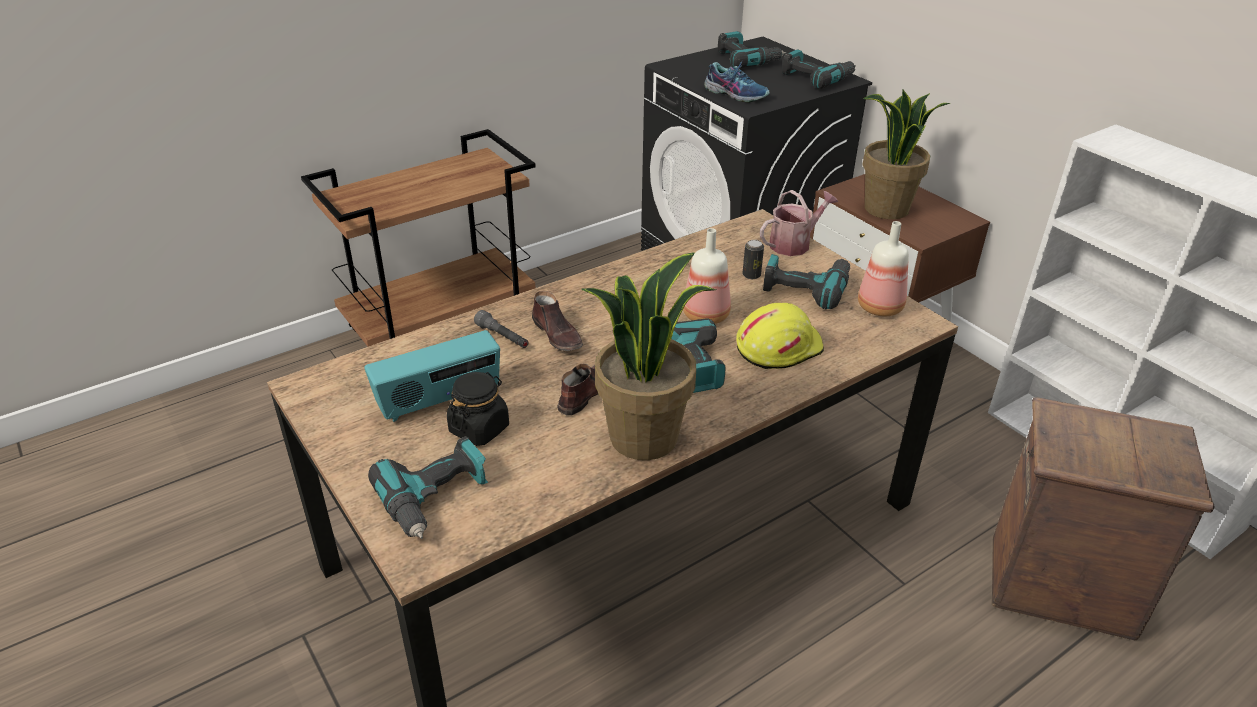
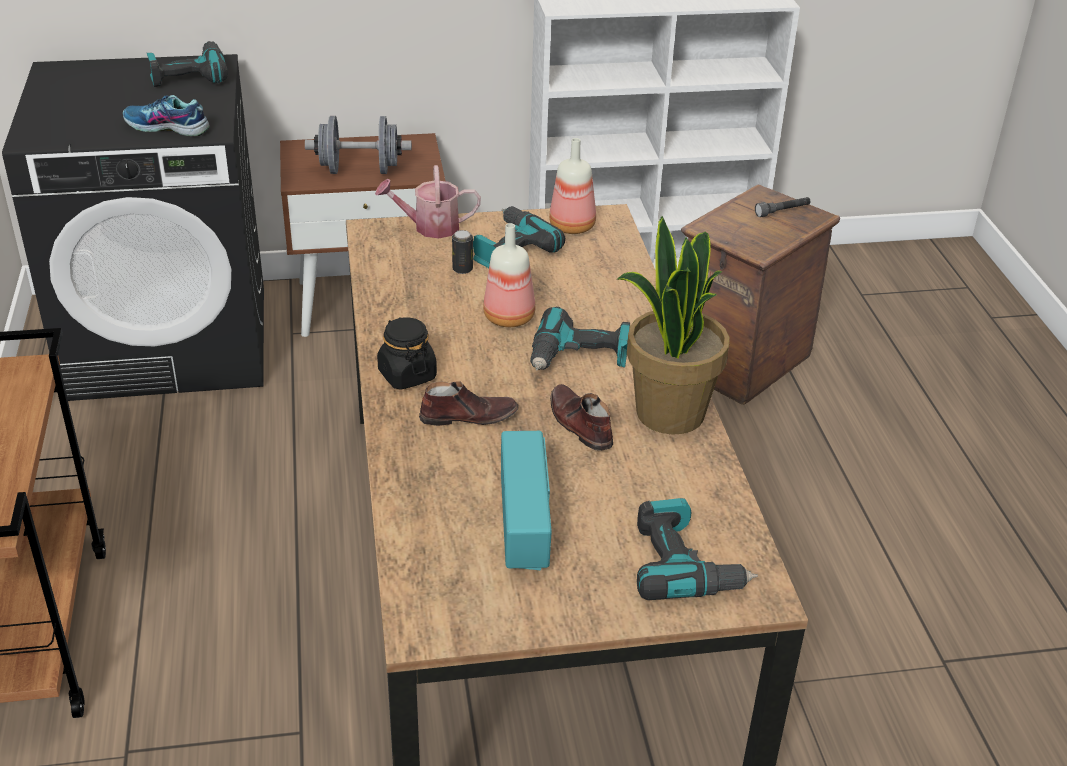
camera: 65 degrees left, 0 degrees up
black jar [447,372,509,446] -> black jar moved to [377,317,437,390]
grey flashlight [474,310,529,348] -> grey flashlight moved to [755,197,810,217]
shoe [704,60,770,103] -> shoe turned 135 degrees counterclockwise [123,95,210,136]
power drill [718,31,786,68] -> none
yellow hard hat [736,303,824,369] -> none
watering can [760,190,838,256] -> watering can turned 90 degrees counterclockwise [375,165,481,238]
potted plant [862,90,950,219] -> grey dumbbell [305,116,412,174]

